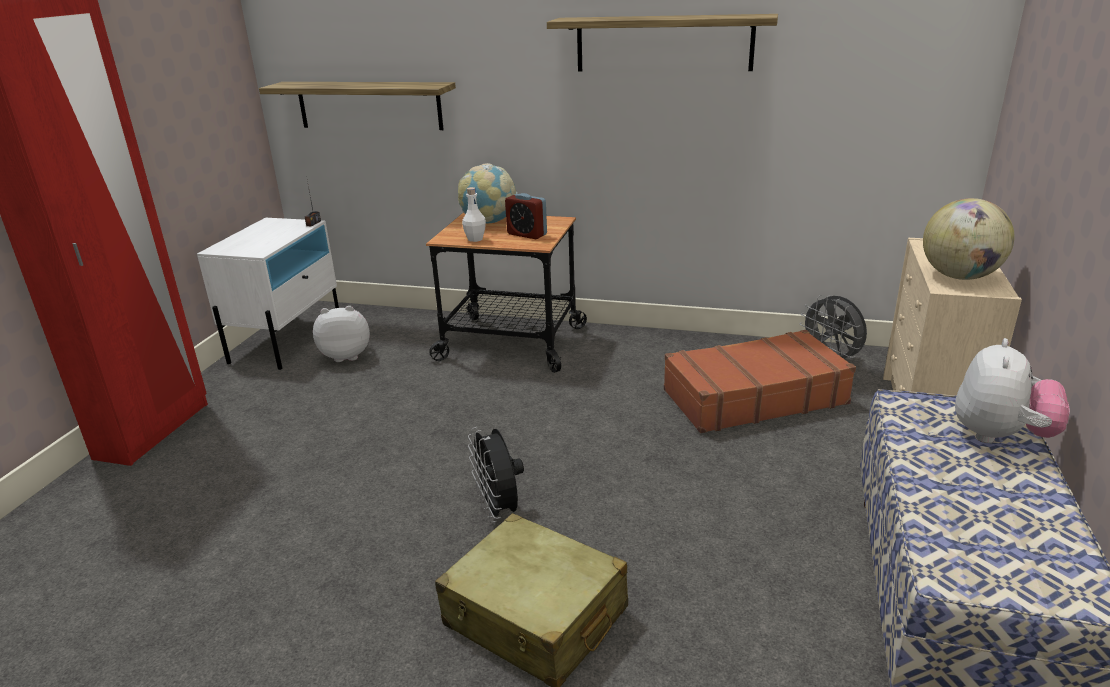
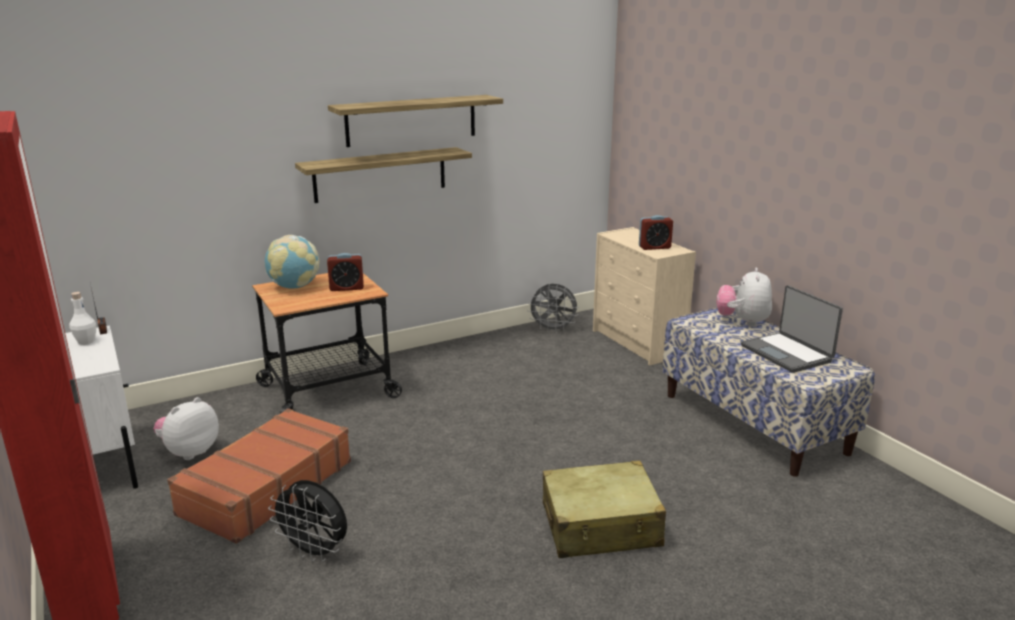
camera: 45 degrees left, 5 degrees down
shelf [259,82,456,130] -> shelf moved to [295,147,472,203]
white bottle [462,187,486,242] -> white bottle moved to [69,292,96,345]
black fan [468,427,524,523] -> black fan moved to [268,480,347,562]
brown suitcase [664,330,856,433] -> brown suitcase moved to [167,408,351,544]
globe [923,198,1014,280] -> alarm clock [639,215,673,250]
plush toy [955,338,1070,443] -> plush toy turned 150 degrees counterclockwise [717,268,772,327]
none -> laptop [741,285,843,373]

